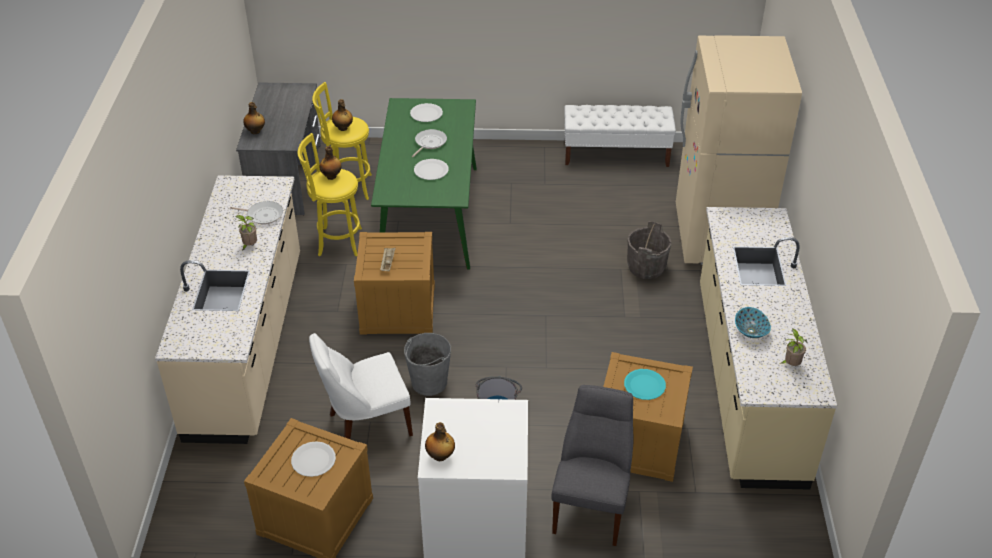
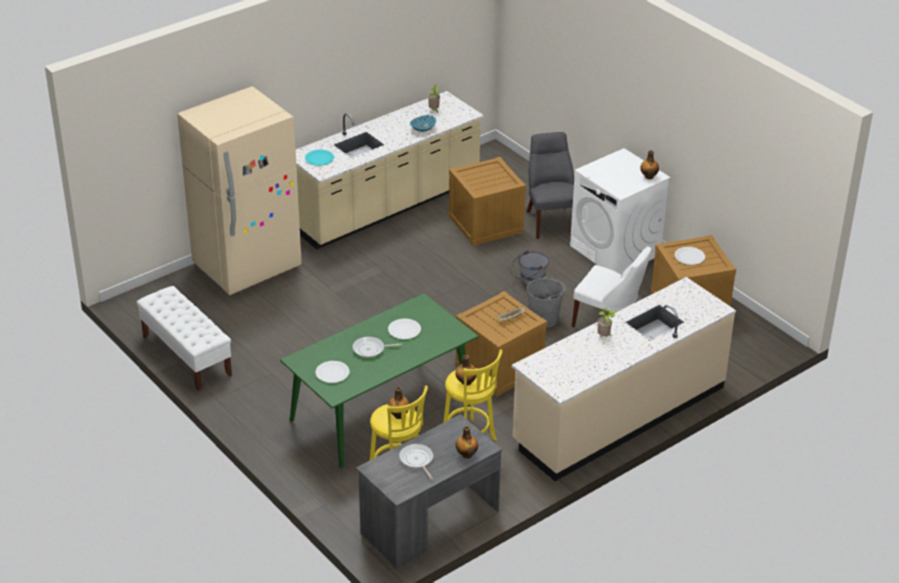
camera: 130 degrees left, 5 degrees down
frying pan [230,201,283,225] -> frying pan moved to [399,444,433,480]
grey chair [551,385,633,546] -> grey chair turned 105 degrees clockwise [527,132,574,239]
turquoise plate [624,369,666,400] -> turquoise plate moved to [305,150,334,166]
grey bucket [627,221,672,279] -> none

